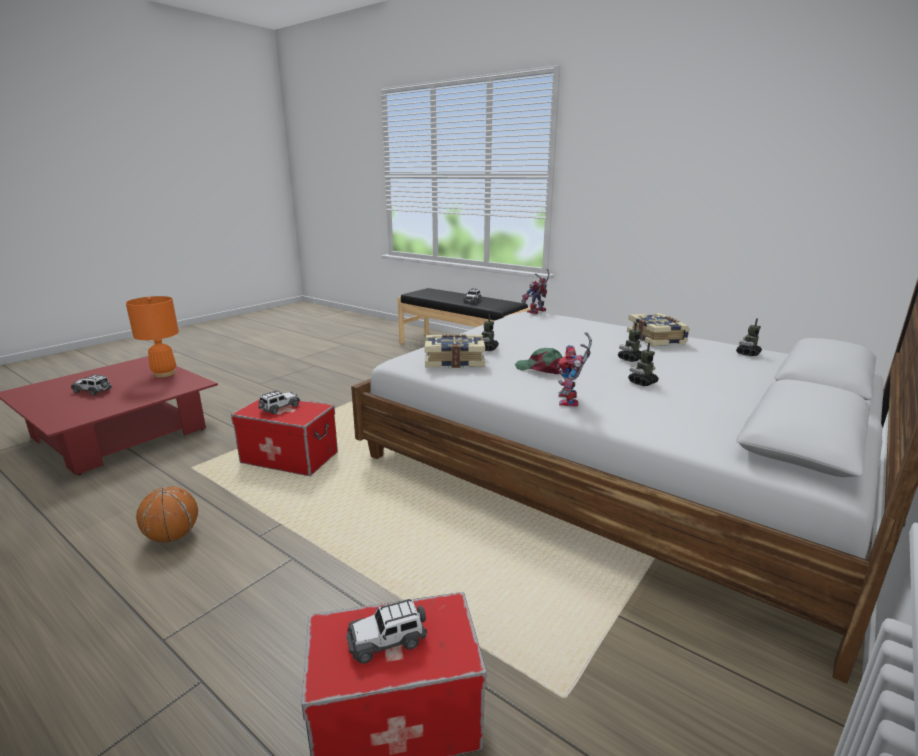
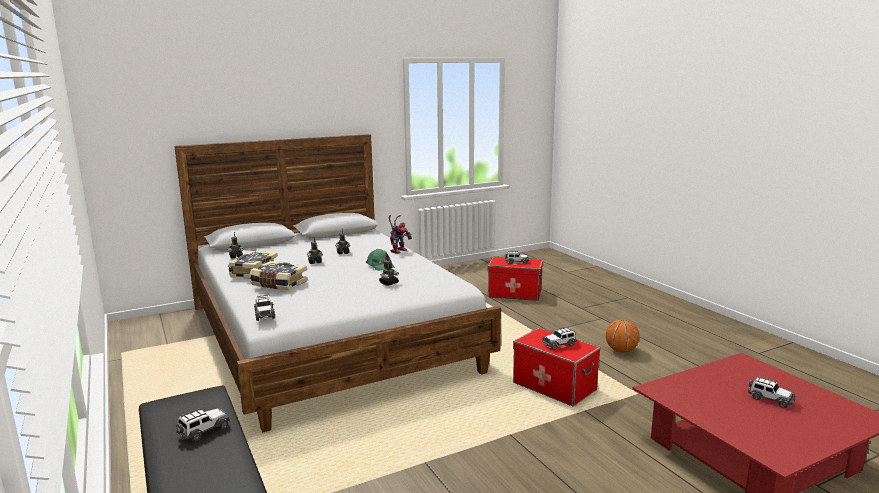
camera: 155 degrees left, 5 degrees down
orange table lamp [126,296,179,377] -> none
book [425,334,485,368] -> book moved to [250,261,308,290]
toy robot [521,269,550,314] -> toy car [254,295,275,321]

